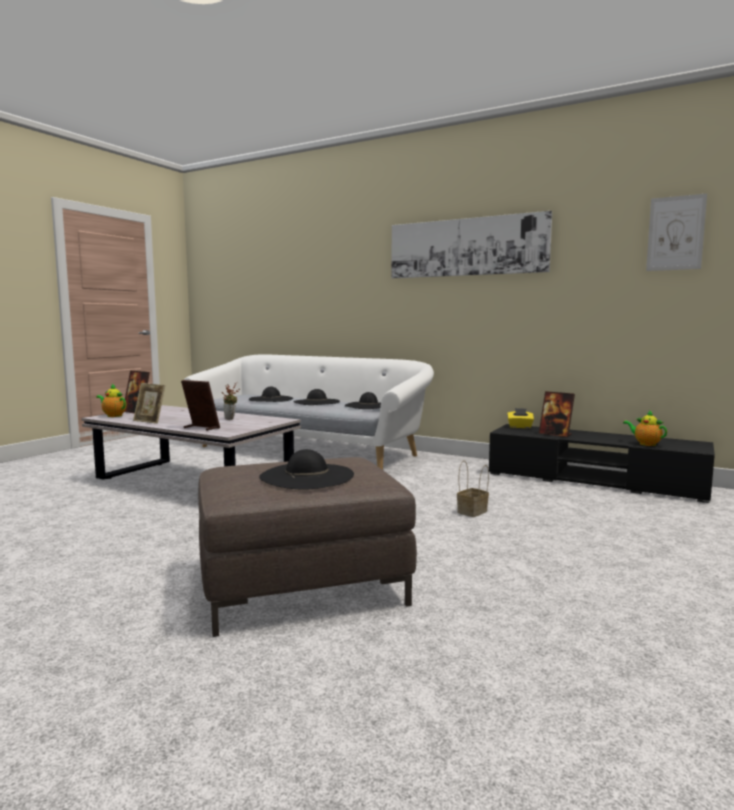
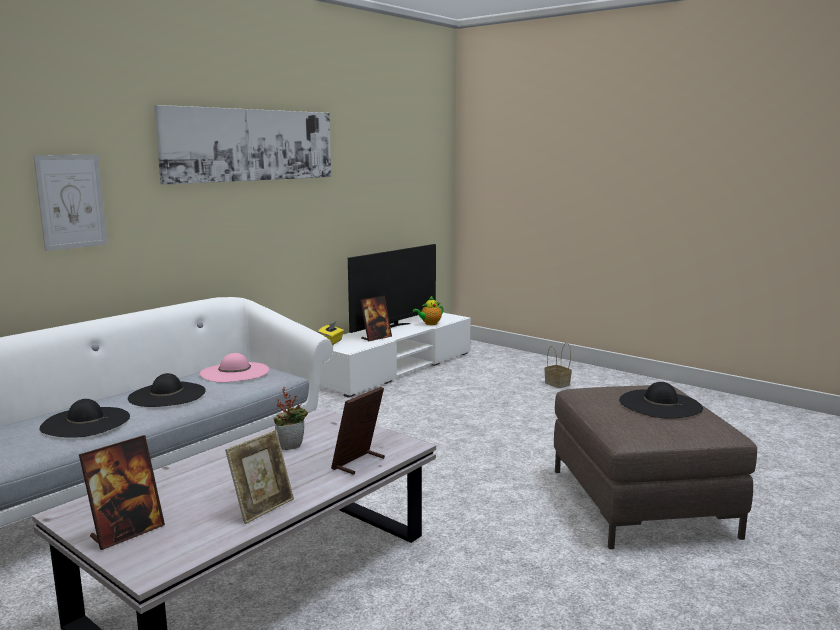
camera: 80 degrees left, 5 degrees up
teapot [96,384,127,417] -> none
black hat [345,392,381,409] -> pink hat [199,353,269,382]
basket [457,460,489,517] -> basket moved to [545,343,572,388]
black tv stand [489,424,715,503] -> white tv stand [320,313,471,398]
picture [646,194,707,271] -> picture moved to [33,155,108,251]
none -> television [348,244,436,333]

